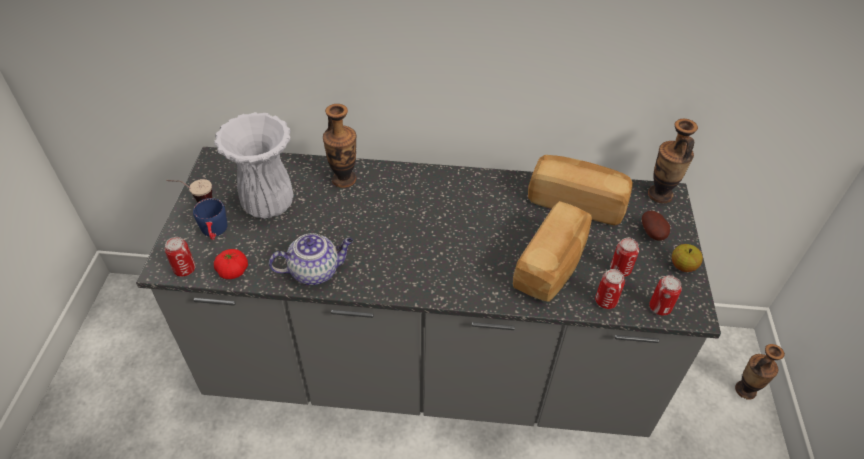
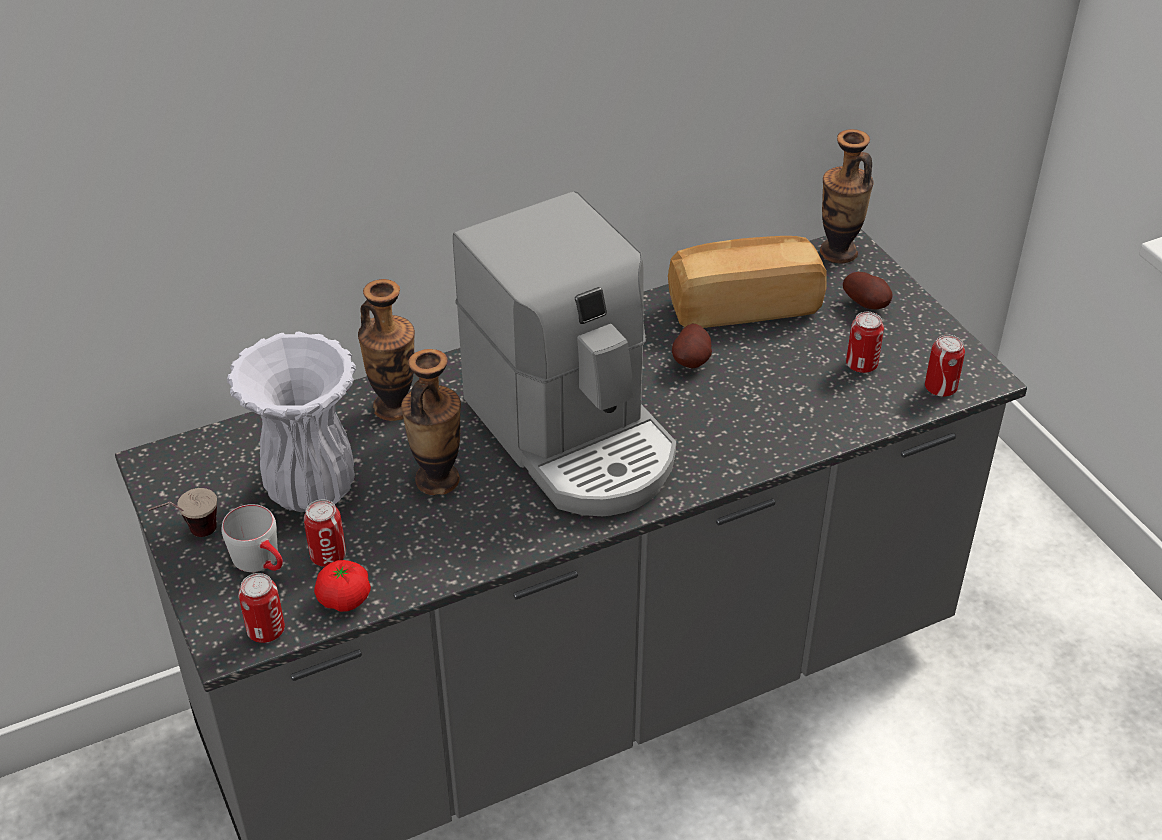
camera: 30 degrees left, 5 degrees down
blue mug [193,198,227,240] -> grey mug [222,504,283,572]
teapot [269,233,353,285] -> none
bread [513,201,592,302] -> none
can [595,269,625,309] -> can moved to [304,500,346,567]
apple [672,244,703,272] -> none
vase [735,344,785,400] -> vase moved to [401,349,461,495]
none -> coffee machine [453,191,676,516]
none -> potato [672,324,712,369]

